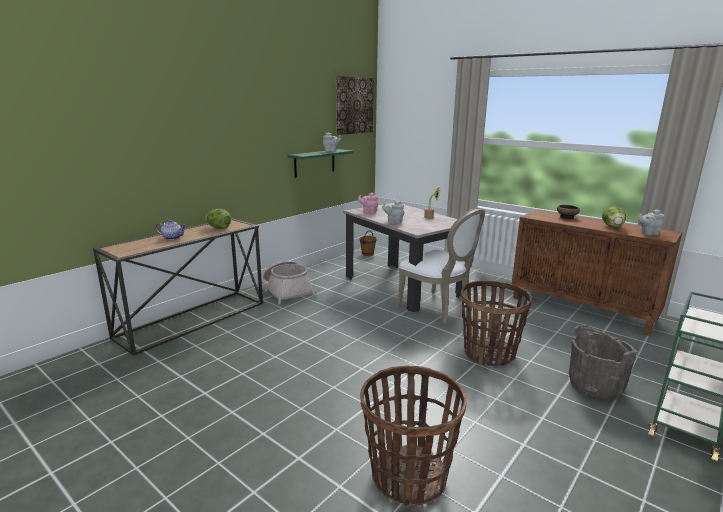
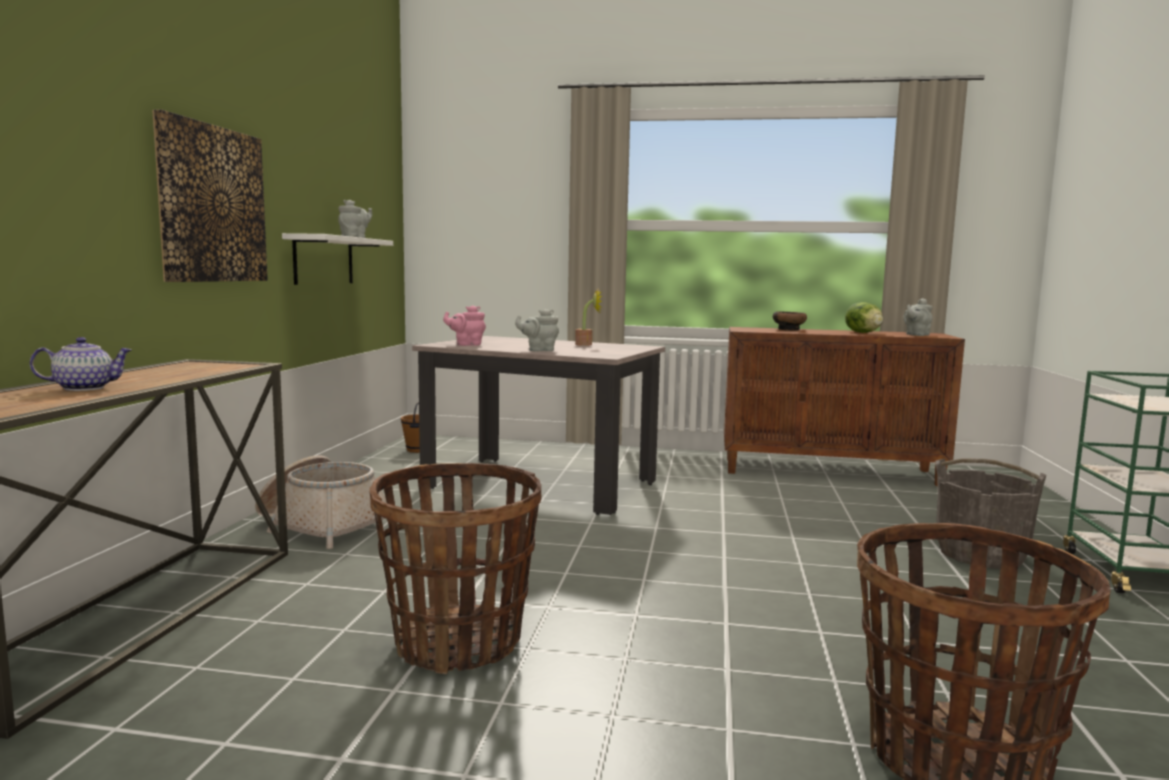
camera: 30 degrees left, 10 degrees down
lettuce [205,209,231,229] -> none
green shelf [287,149,353,178] -> white shelf [282,233,393,285]
picture [336,76,374,135] -> picture moved to [152,110,268,282]
white chair [397,208,485,324] -> none
basket [461,280,532,366] -> basket moved to [369,463,542,674]

